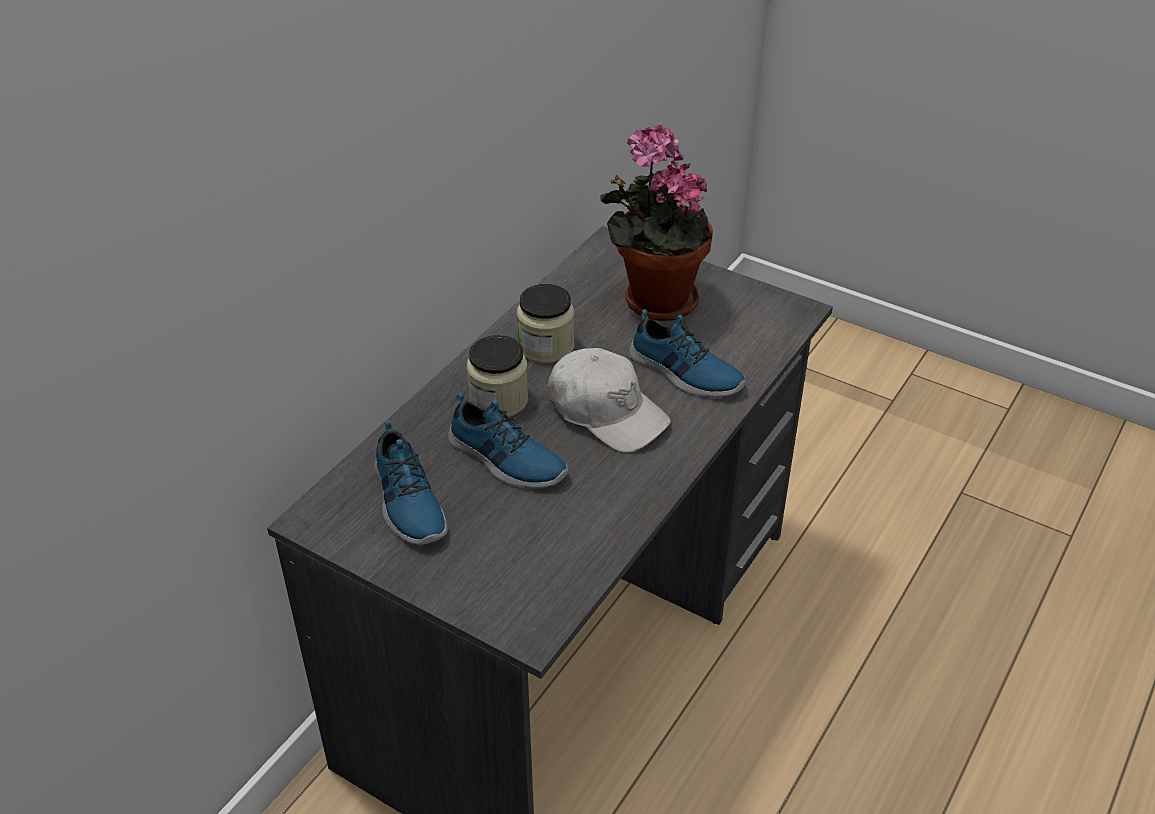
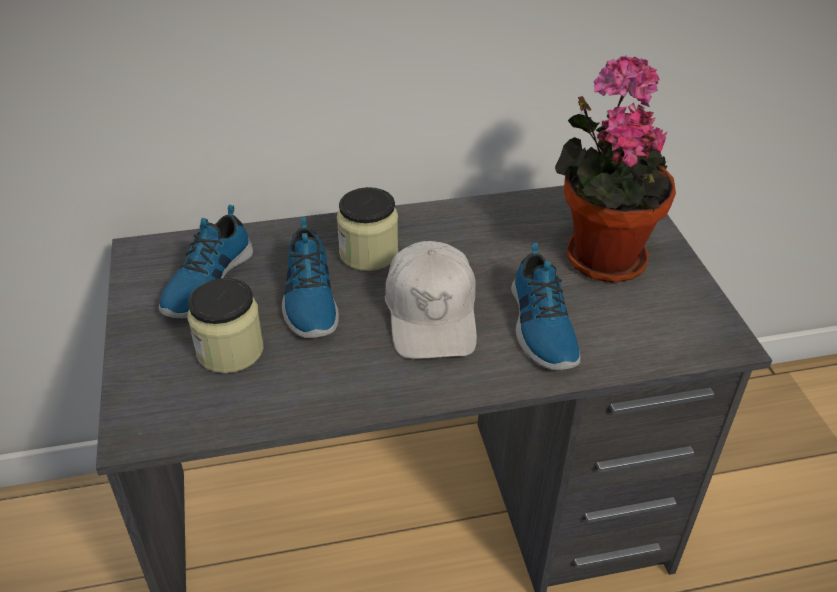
camera: 45 degrees right, 0 degrees up
jar [517,284,574,363] -> jar moved to [188,278,263,373]

